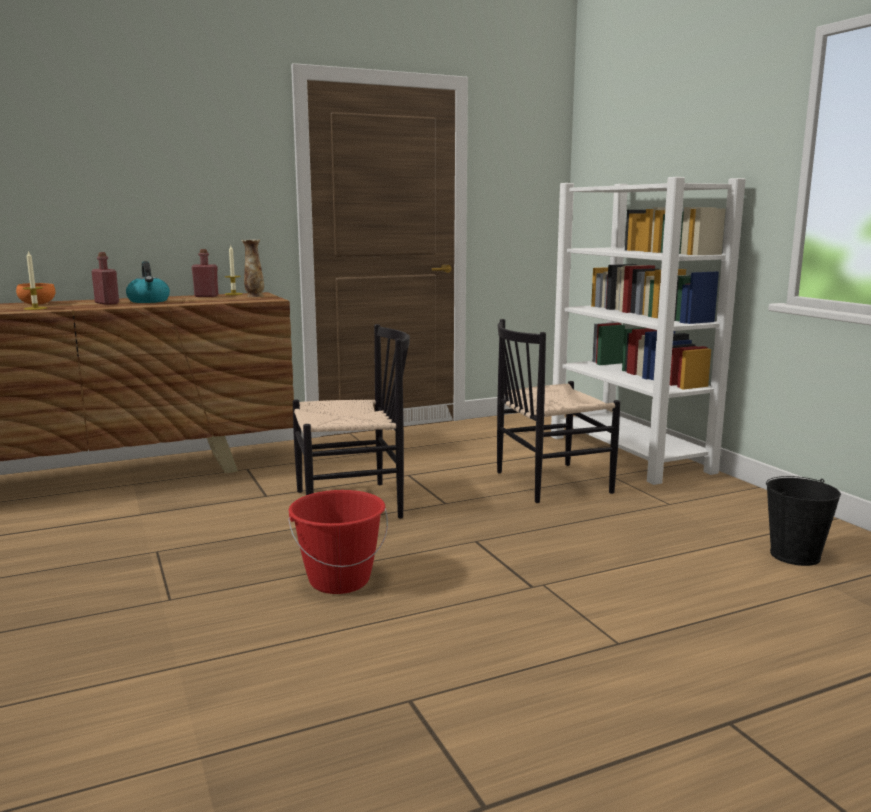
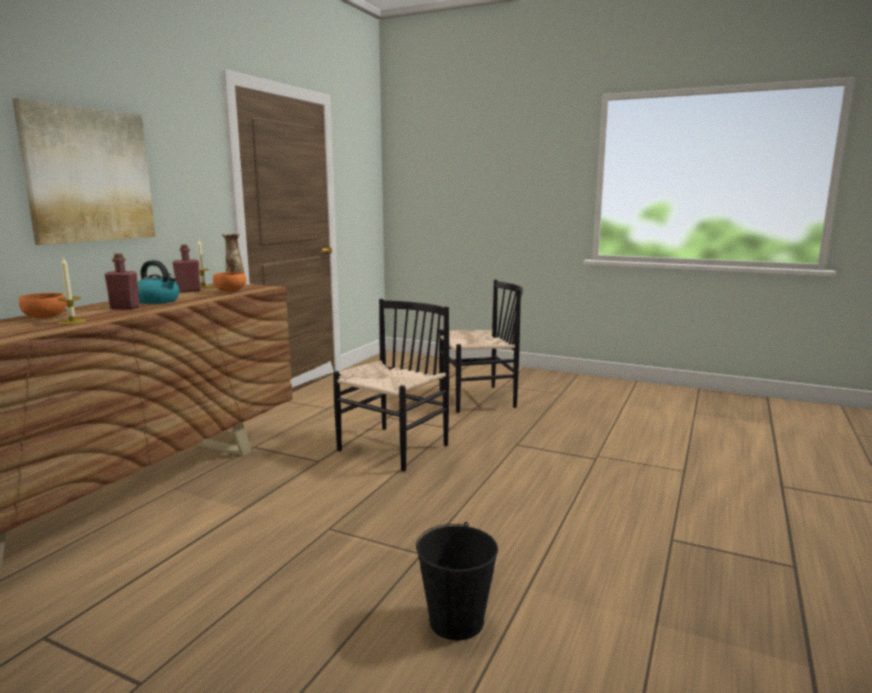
camera: 40 degrees left, 0 degrees up
red bucket [288,490,388,594] -> none
black chair [497,319,620,503] -> black chair turned 135 degrees counterclockwise [439,280,523,413]
white bookcase [551,177,746,485] -> none
black bucket [766,476,841,566] -> black bucket moved to [416,522,498,640]
none -> picture [12,98,155,245]
none -> orange bowl [213,272,246,292]

